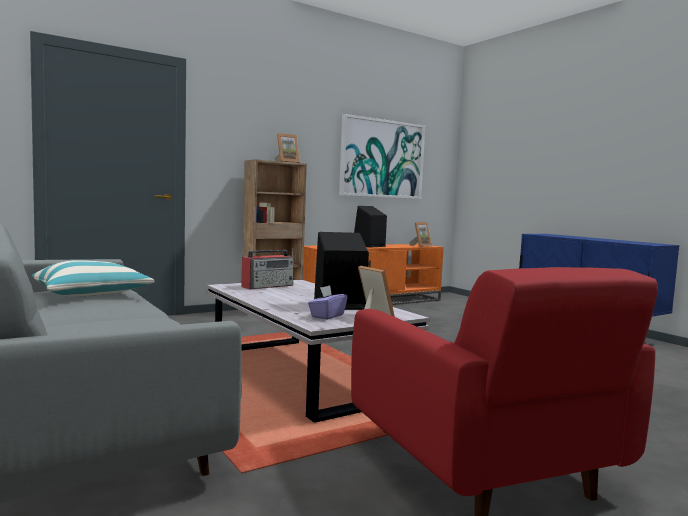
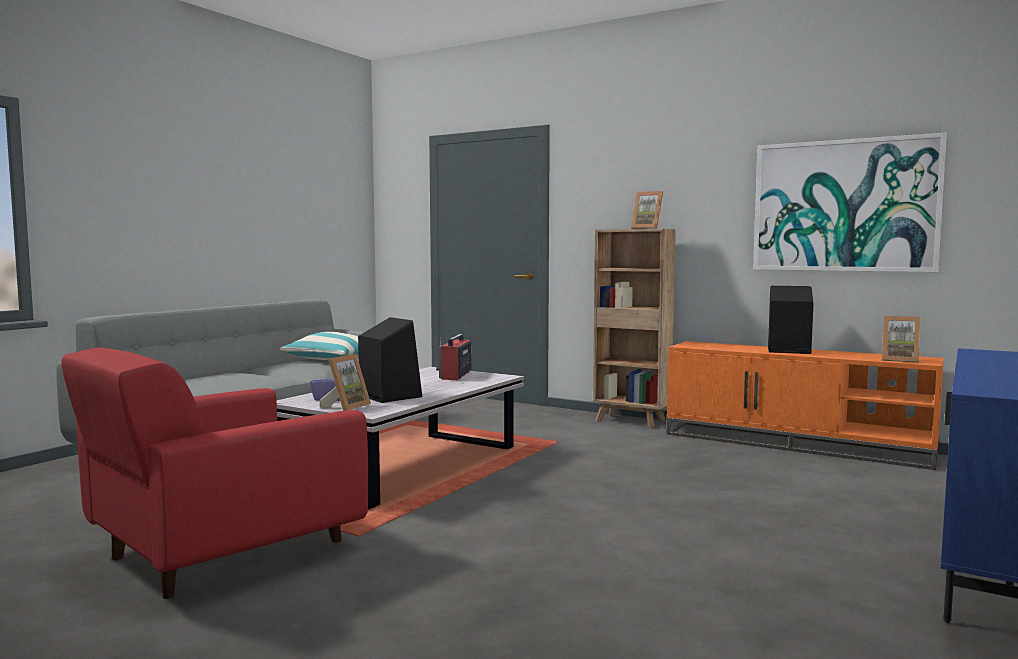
camera: 65 degrees right, 0 degrees up
radio [242,249,294,290] -> radio turned 75 degrees clockwise [436,334,471,380]

